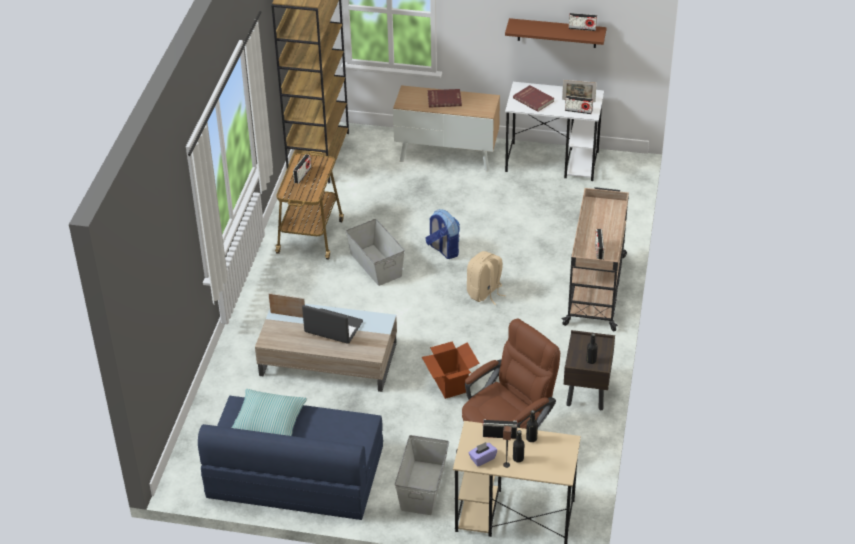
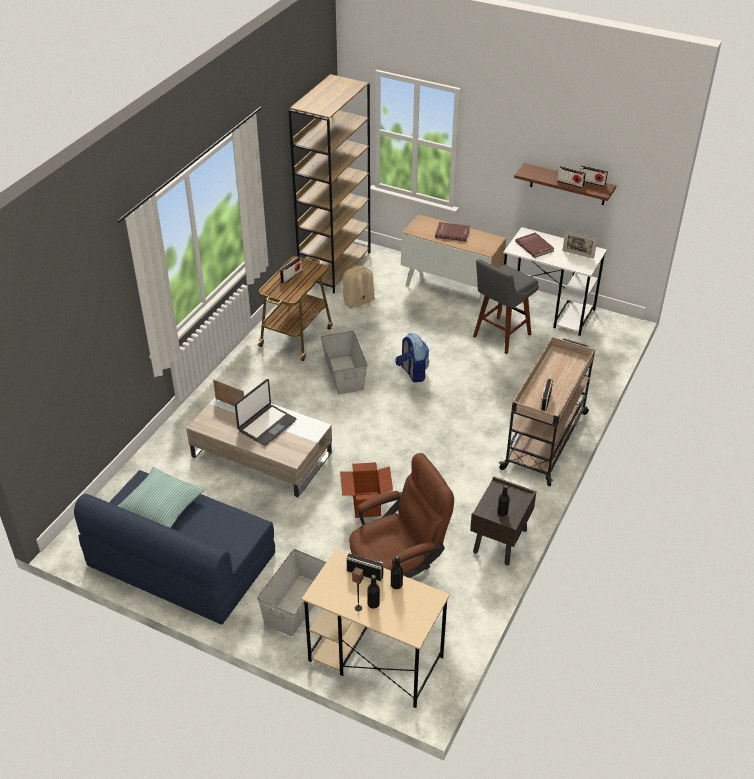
camera: 15 degrees right, 0 degrees up
laptop [302,305,363,344] -> laptop turned 90 degrees clockwise [235,379,296,446]
beige backpack [467,251,506,305] -> beige backpack moved to [343,265,375,314]
purple tissue box [468,442,497,466] -> none
radio [565,96,593,114] -> radio moved to [557,166,586,188]
none -> grey stool [473,259,539,354]

